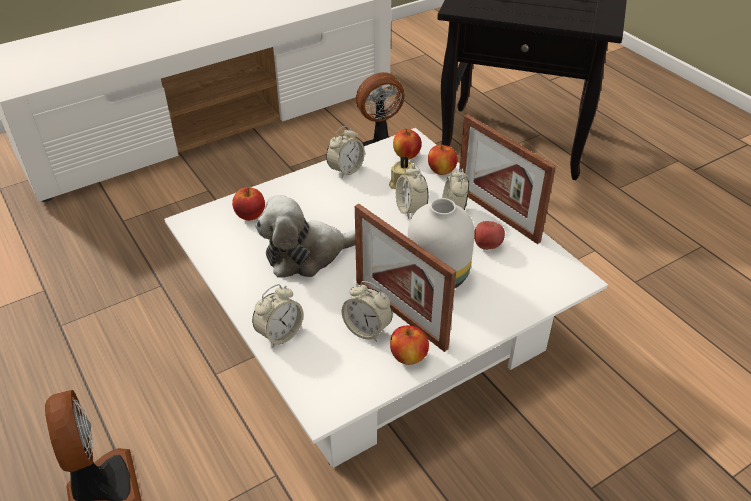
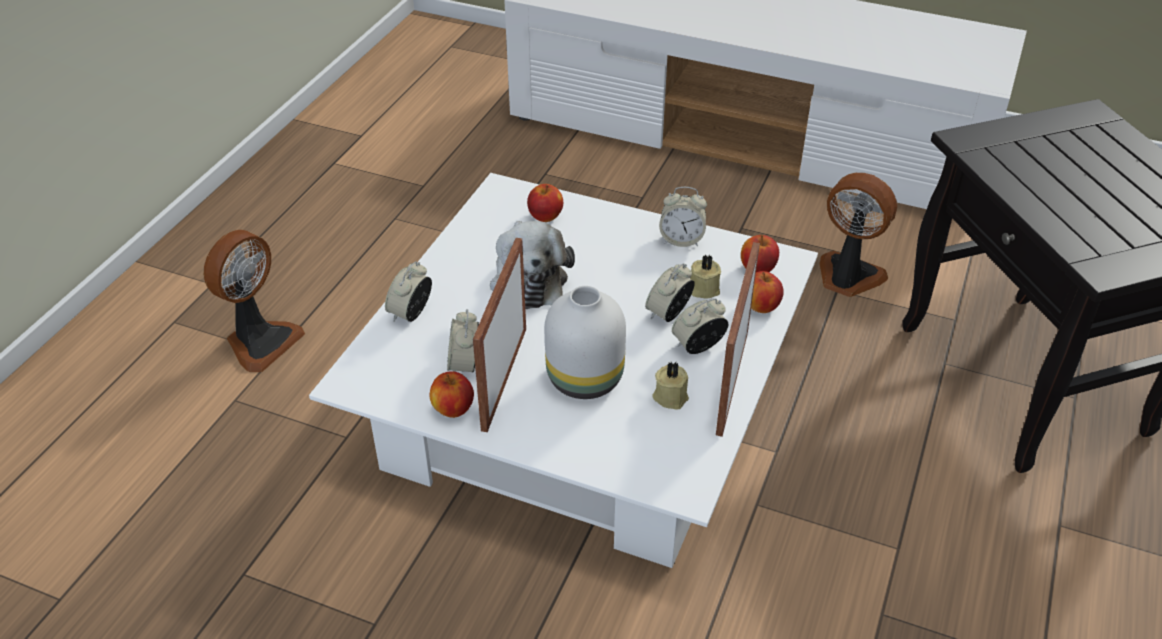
camera: 55 degrees right, 0 degrees up
alarm clock [252,284,303,348] -> alarm clock turned 105 degrees clockwise [385,261,432,322]
plush toy [255,195,356,278] -> plush toy turned 135 degrees counterclockwise [490,221,575,309]
apple [474,221,505,250] -> beige candle [652,362,689,410]

